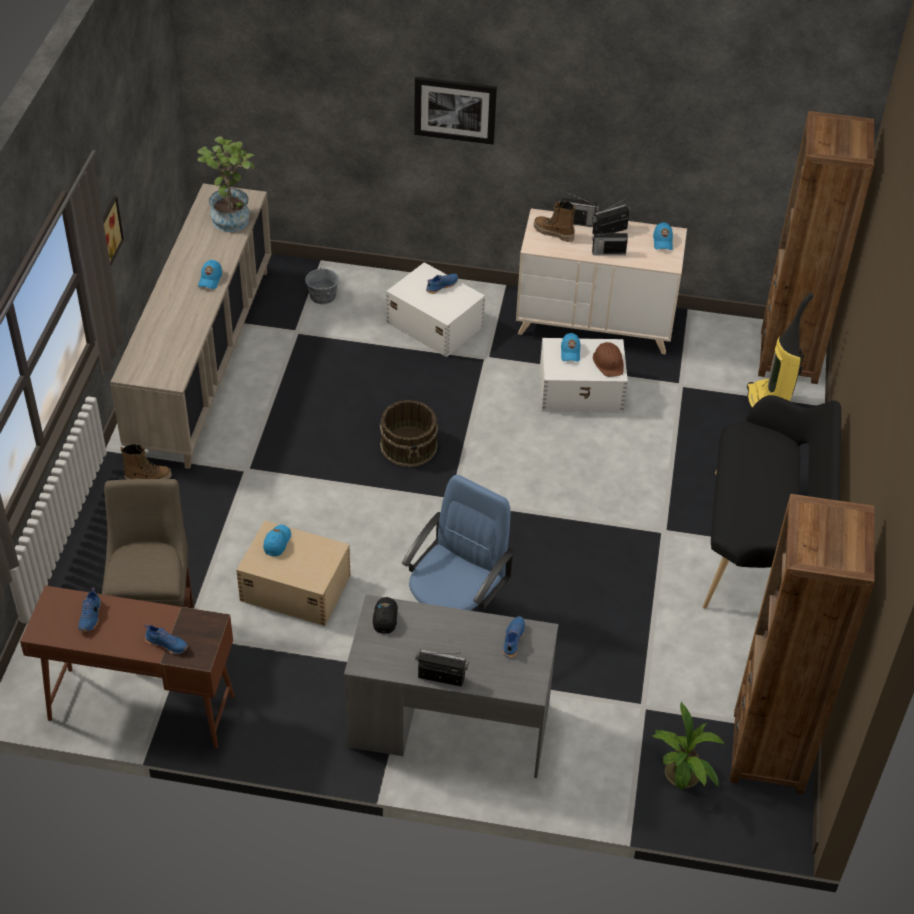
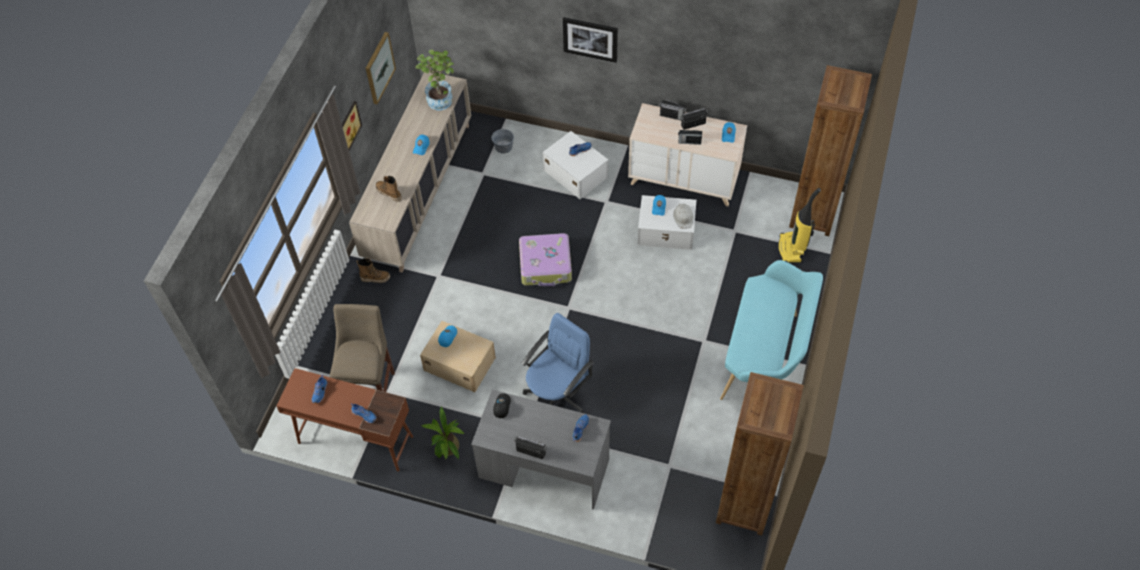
camera: 10 degrees right, 10 degrees up
brown bucket [380,400,438,467] -> suitcase [519,233,572,286]
boot [534,201,576,242] -> boot moved to [376,176,402,202]
brown hard hat [593,342,624,377] -> white hard hat [673,203,693,229]
potted plant [651,702,725,791] -> potted plant moved to [421,407,465,459]
black bench [703,395,841,609] -> turquoise bench [720,260,823,400]
none -> picture [366,32,396,104]

